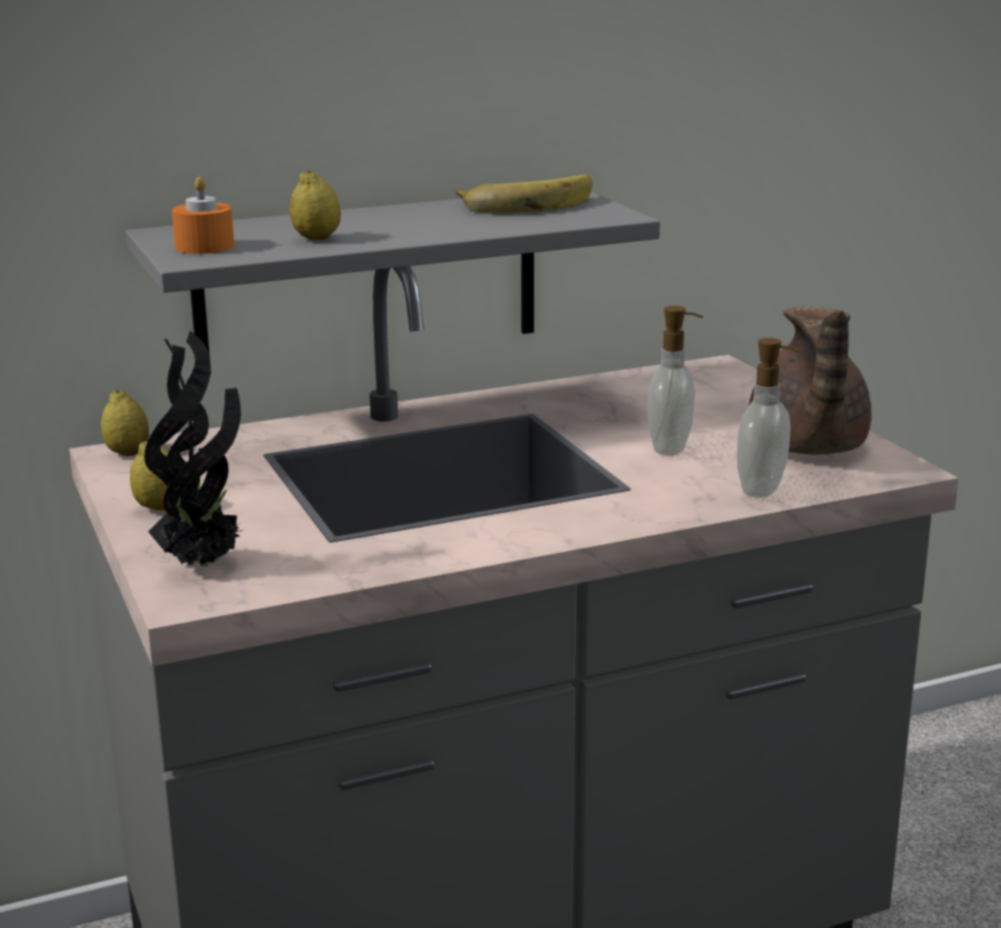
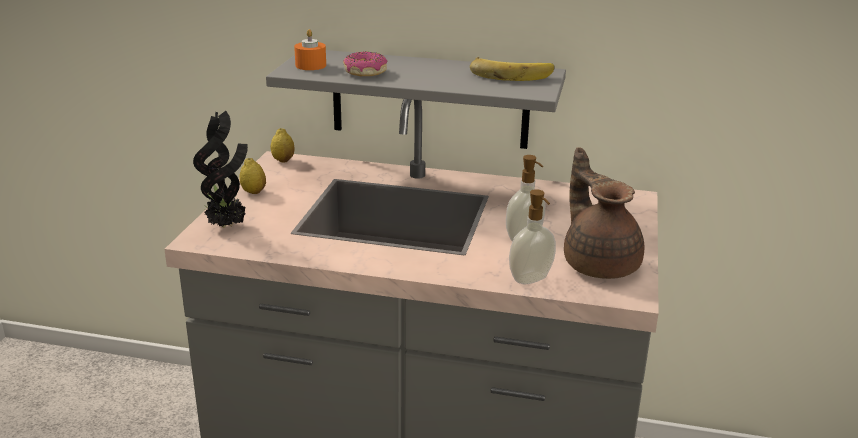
camera: 35 degrees right, 5 degrees up
lemon [289,170,341,240] -> donut [343,51,388,76]
brown teapot [749,307,872,455] -> brown teapot turned 120 degrees clockwise [564,147,644,279]

